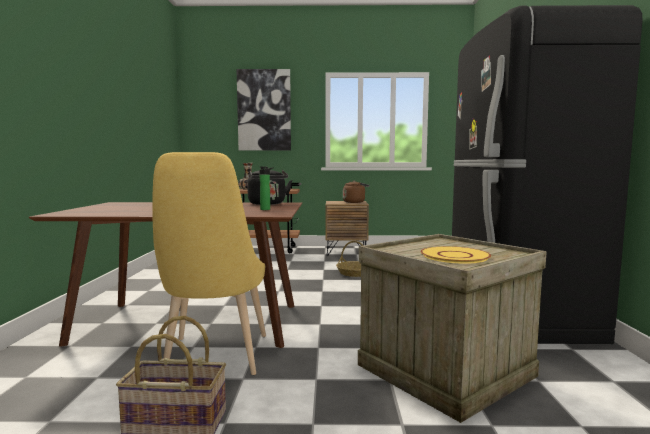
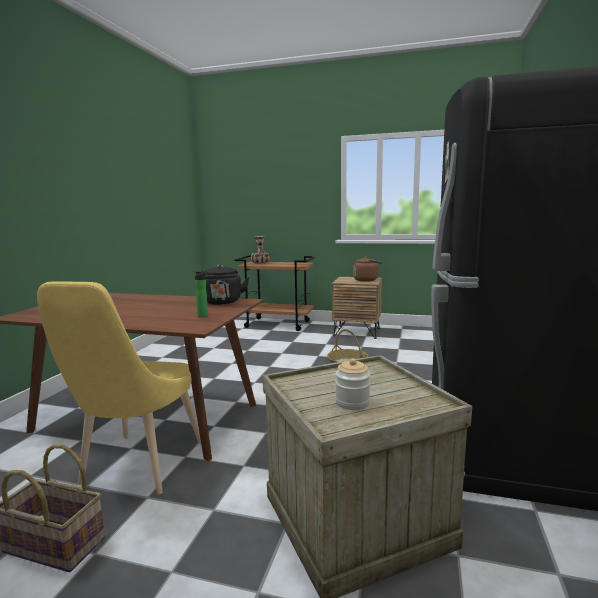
camera: 15 degrees right, 5 degrees up
picture [236,69,291,150] -> none
yellow plate [420,246,491,264] -> jar [335,358,371,410]

